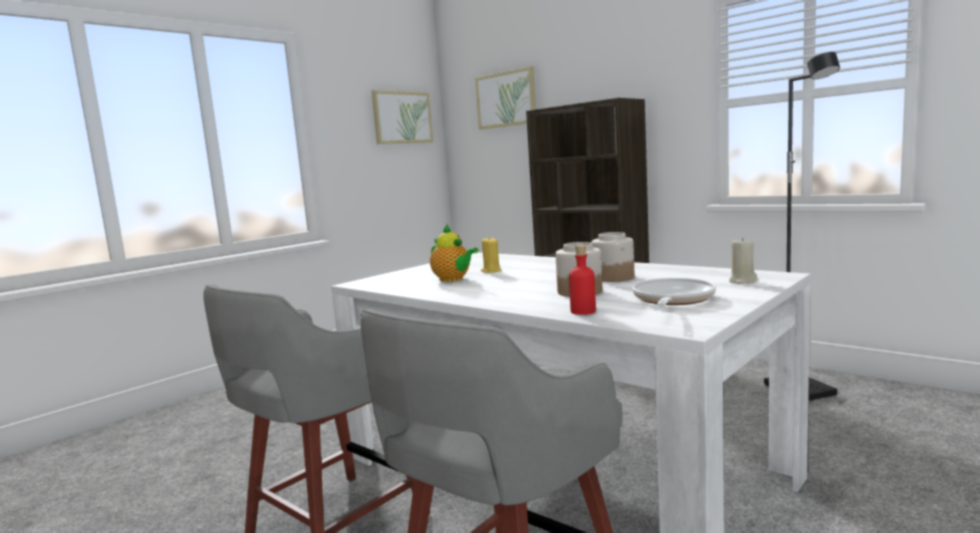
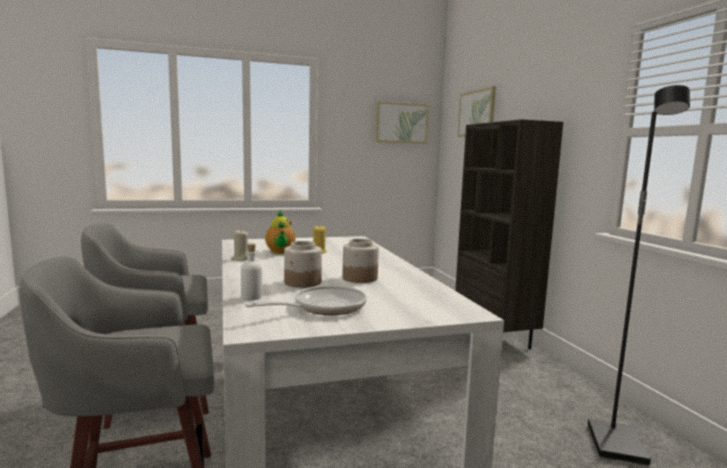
camera: 30 degrees right, 0 degrees up
red bottle [569,245,596,315] -> white bottle [241,243,262,300]
beige candle [729,238,757,284] -> beige candle moved to [231,229,249,261]

